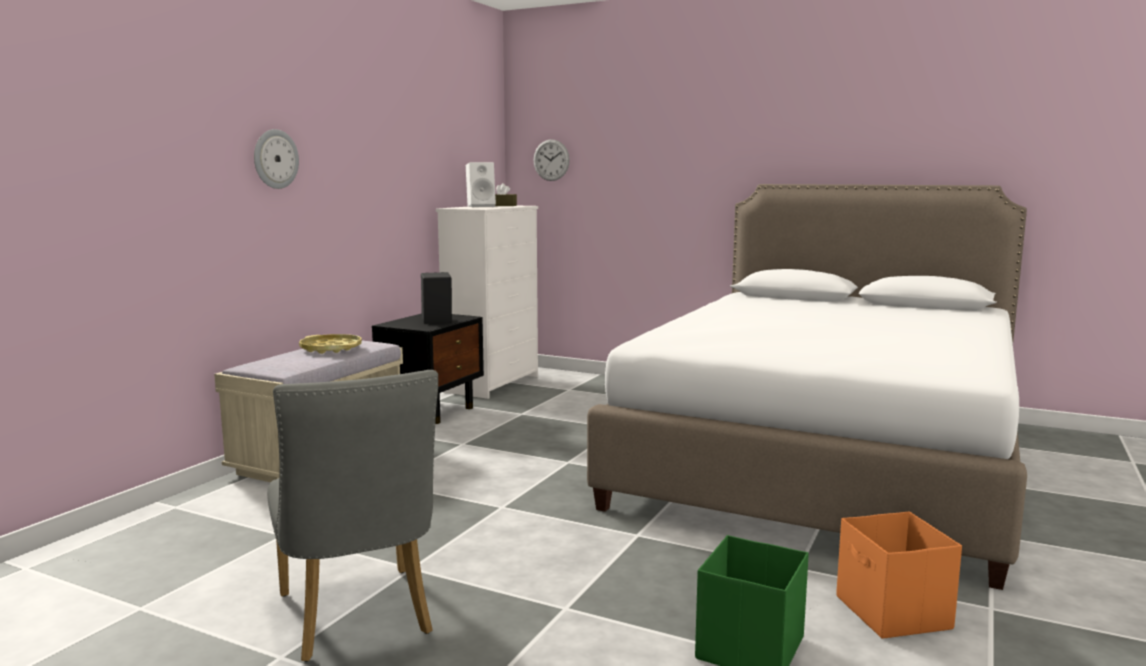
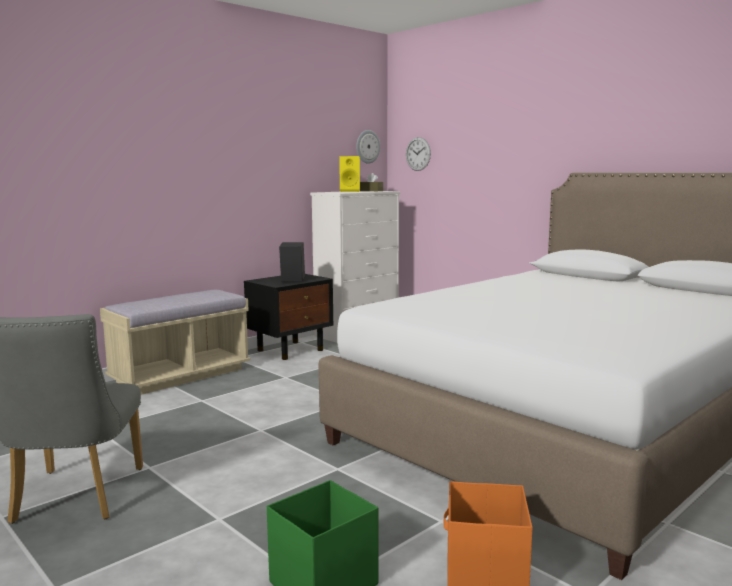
camera: 20 degrees right, 0 degrees up
wall clock [254,129,299,189] -> wall clock moved to [356,130,380,164]
yellow tray [299,334,362,354] -> none
white speaker [466,162,496,207] -> yellow speaker [340,156,360,192]

